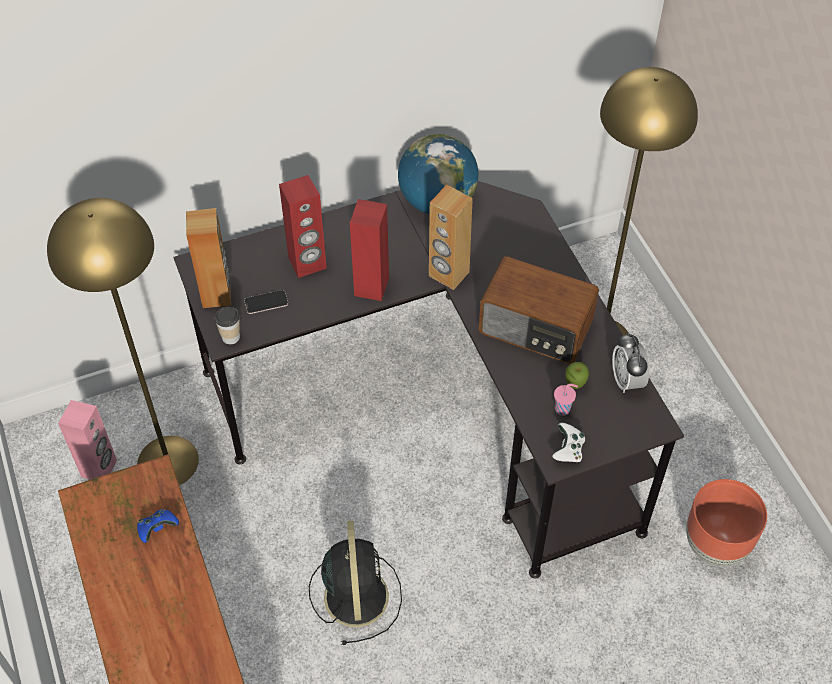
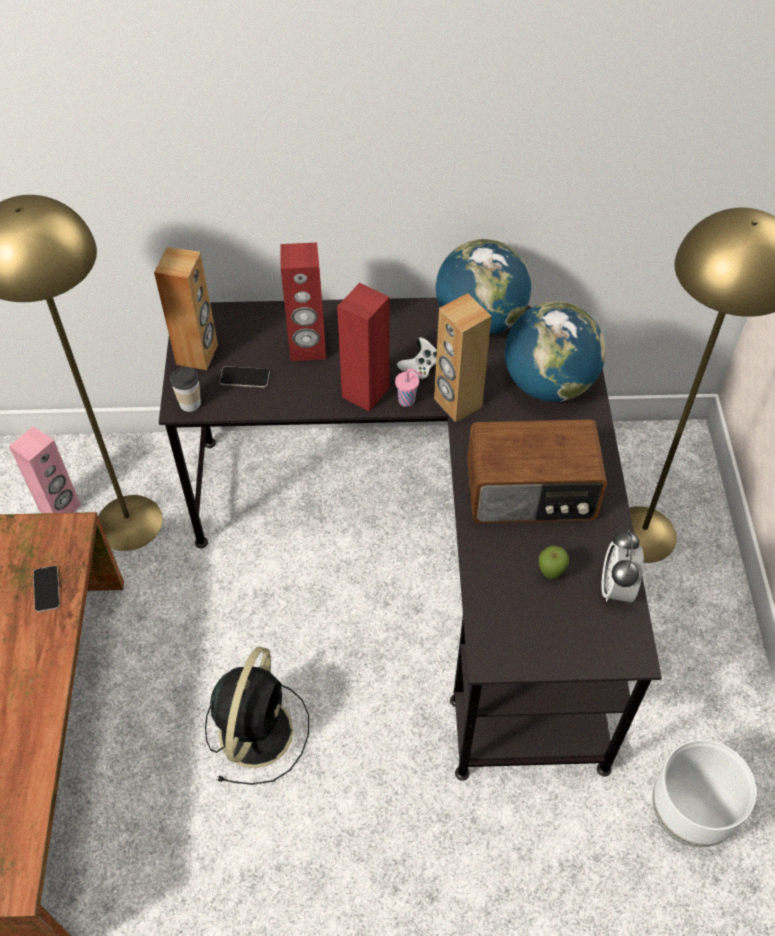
camera: 20 degrees right, 0 degrees up
blue game controller [137,509,179,543] -> phone [33,566,60,612]
radio [479,256,599,364] -> radio turned 45 degrees counterclockwise [467,419,607,523]
white game controller [552,423,585,462] -> white game controller moved to [397,338,437,380]
pink cup [554,383,578,416] -> pink cup moved to [395,369,422,407]
brown planter [686,479,767,566] -> white planter [653,740,756,847]
none -> globe [505,301,606,402]

